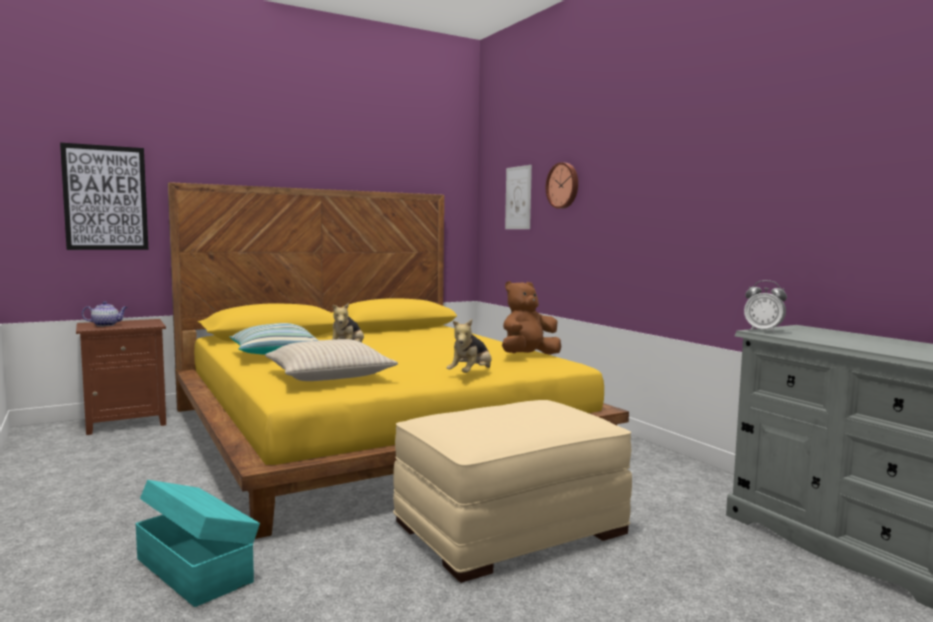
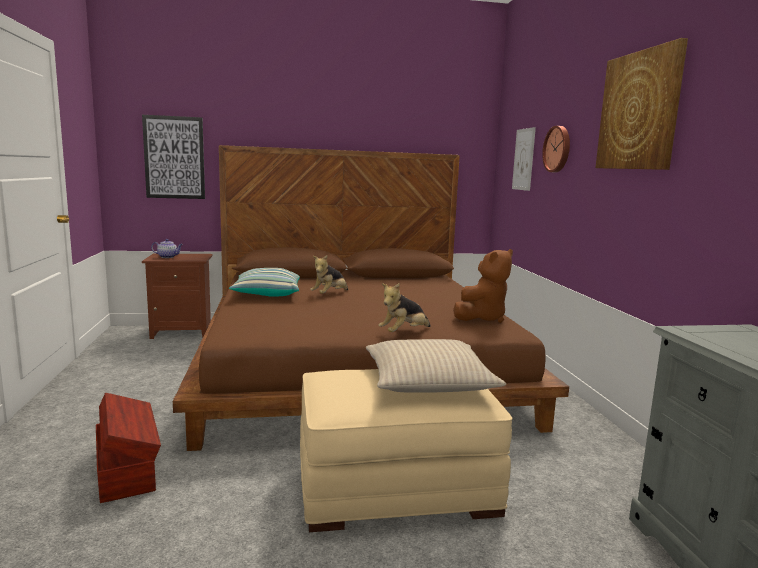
camera: 20 degrees right, 5 degrees up
turquoise storage box [135,480,260,607] -> brown storage box [96,393,161,503]
yellow bed [168,182,629,539] -> brown bed [173,145,569,451]
beige pillow [265,339,398,381] -> beige pillow moved to [366,339,506,393]
brown plush toy [502,281,561,355] -> brown plush toy turned 150 degrees clockwise [453,249,513,323]
alarm clock [744,280,787,333] -> none
none -> picture [595,38,688,170]

